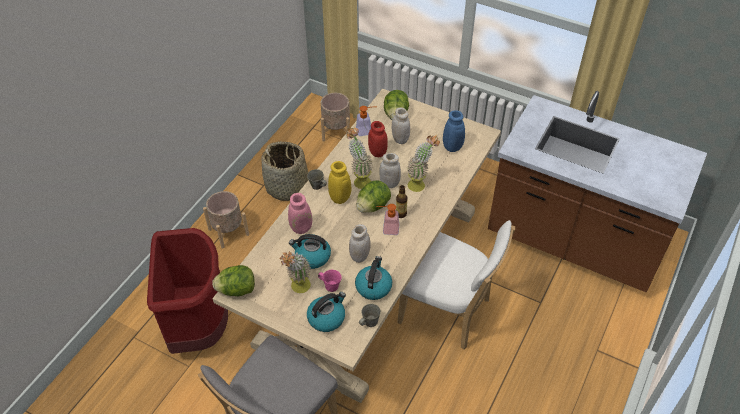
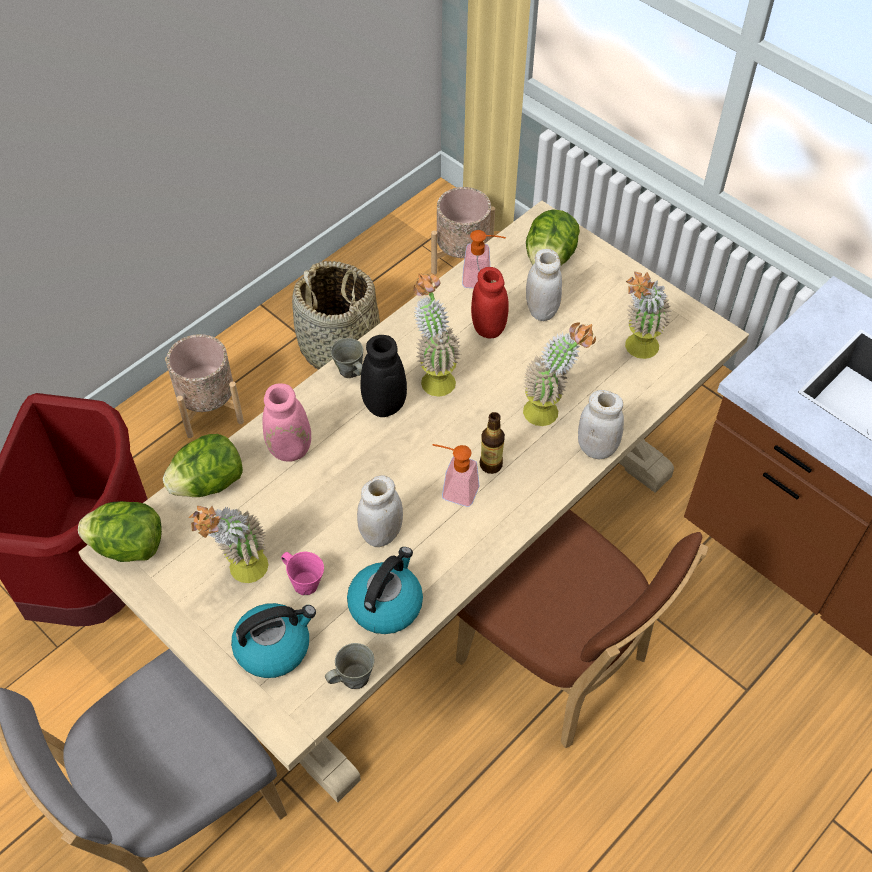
camera: 15 degrees right, 5 degrees up
kettle [289,234,331,269] -> none
yellow vase [328,161,351,204] -> black vase [360,335,407,417]
lettuce [356,180,391,213] -> lettuce moved to [163,434,243,497]
white jar [379,153,401,188] -> white jar moved to [578,390,624,460]
white chair [397,220,515,350] -> brown chair [456,509,708,748]
blue vase [443,110,465,152] -> potted plant [625,271,672,359]

